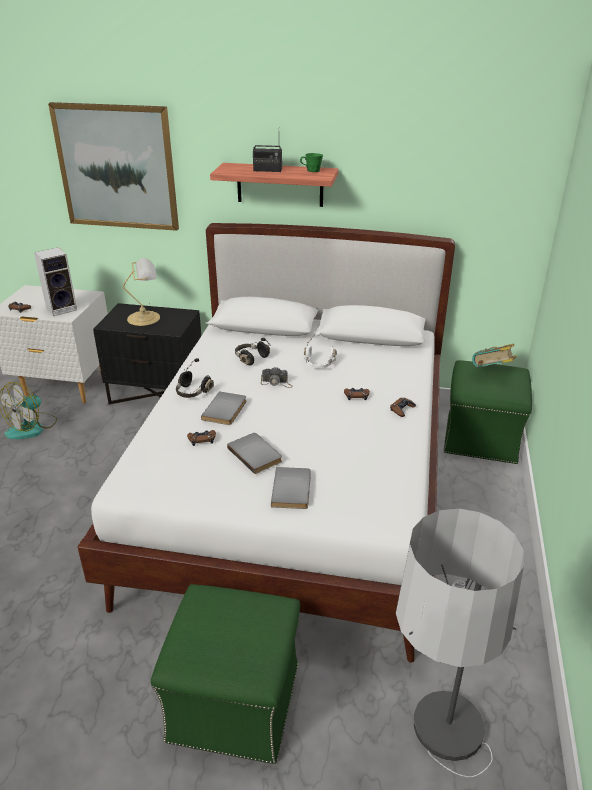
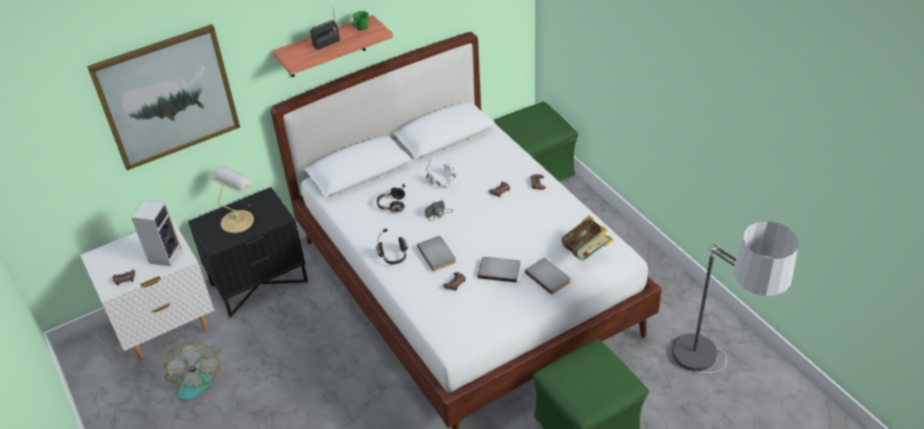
camera: 40 degrees left, 10 degrees up
book [472,344,517,368] -> book moved to [562,216,614,261]

